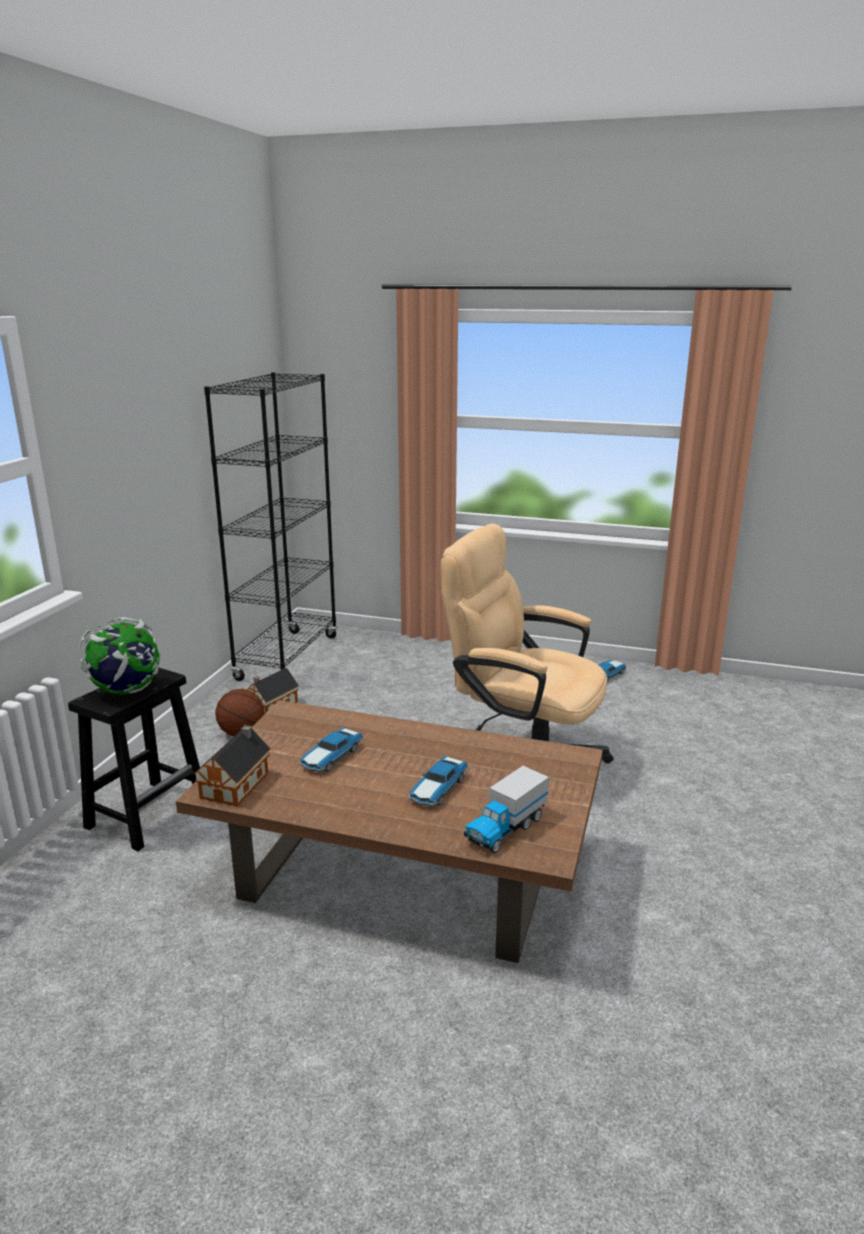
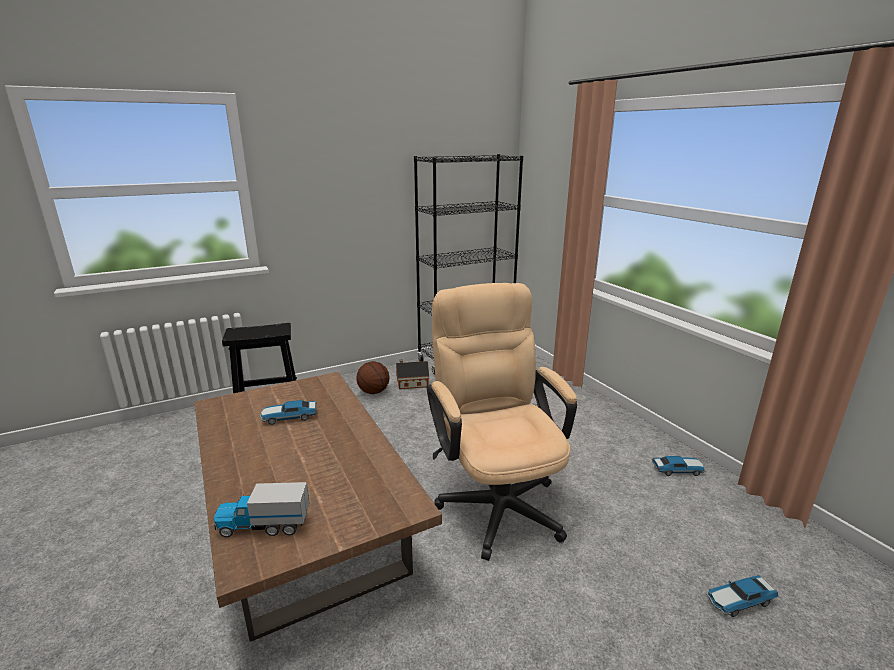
camera: 45 degrees right, 0 degrees up
globe [79,617,161,695] -> none
toy house [193,725,271,807] -> none
toy car [408,756,468,807] -> toy car moved to [706,575,778,617]

